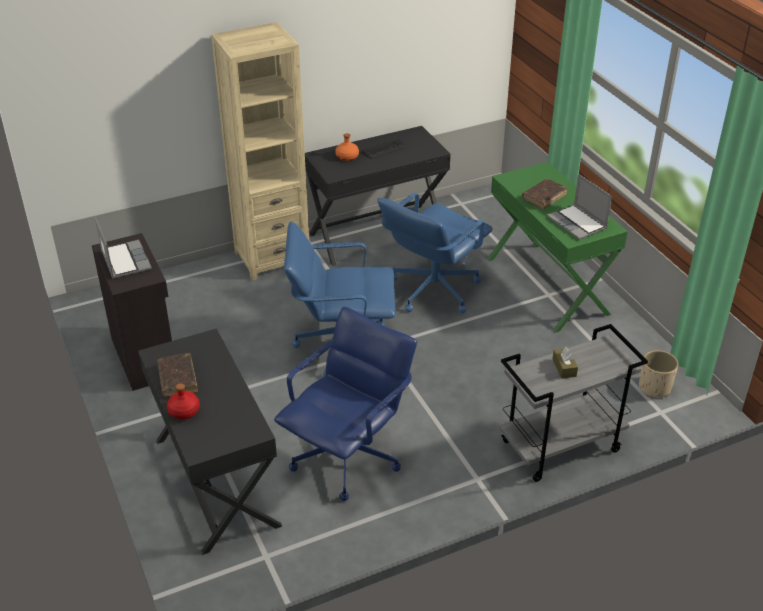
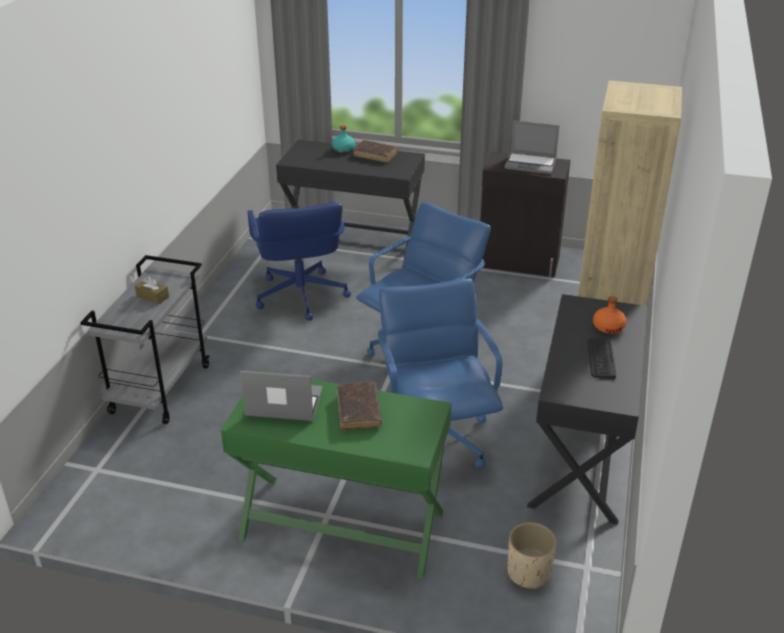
camera: 130 degrees right, 5 degrees down
red bottle [167,383,200,420] -> turquoise bottle [332,125,355,153]
beige planter [639,350,678,398] -> beige planter moved to [508,522,557,589]

